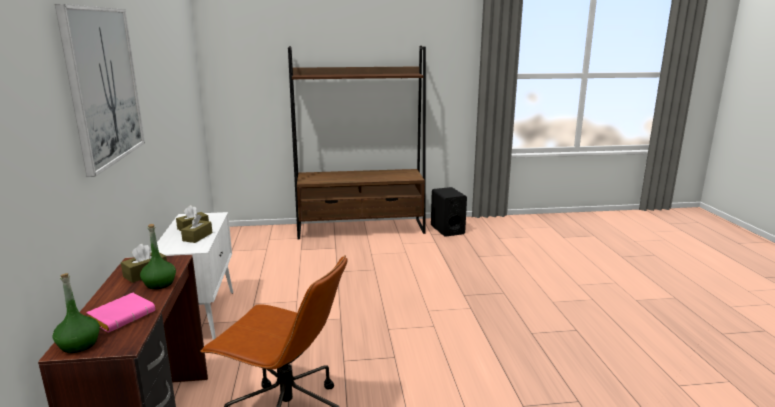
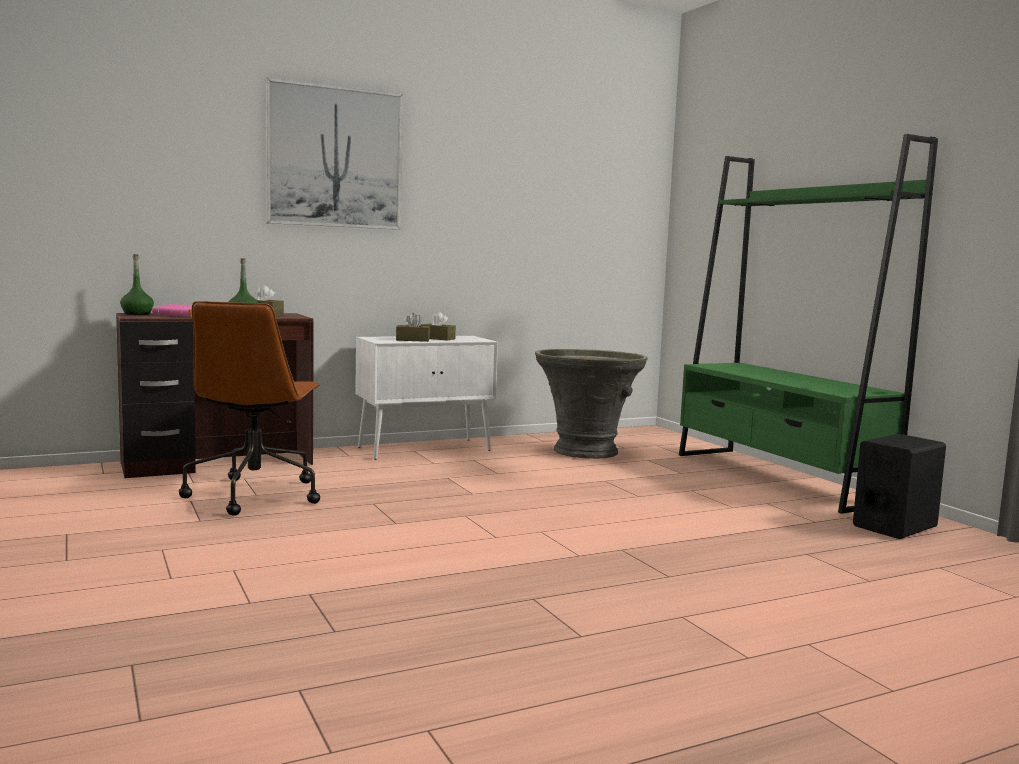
camera: 70 degrees right, 10 degrees down
brown bookcase [288,46,426,239] -> green bookcase [679,134,938,514]
none -> grey planter [535,349,648,459]

